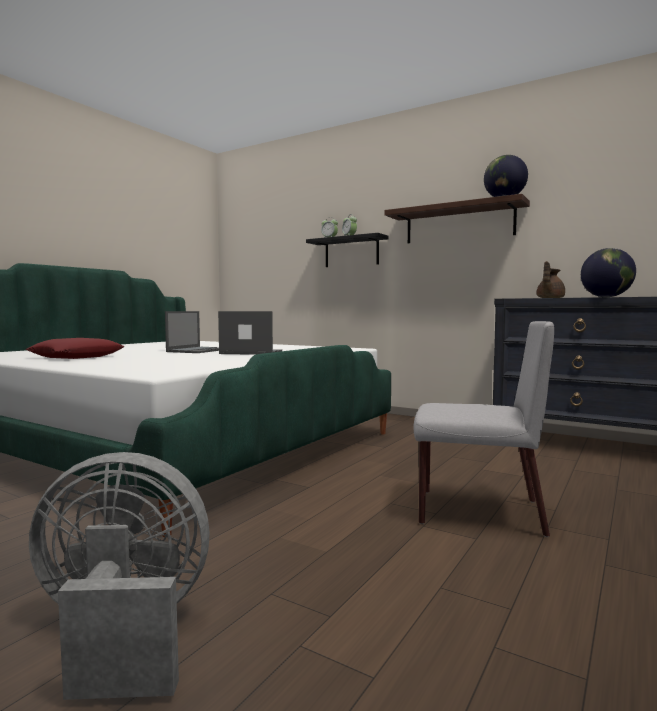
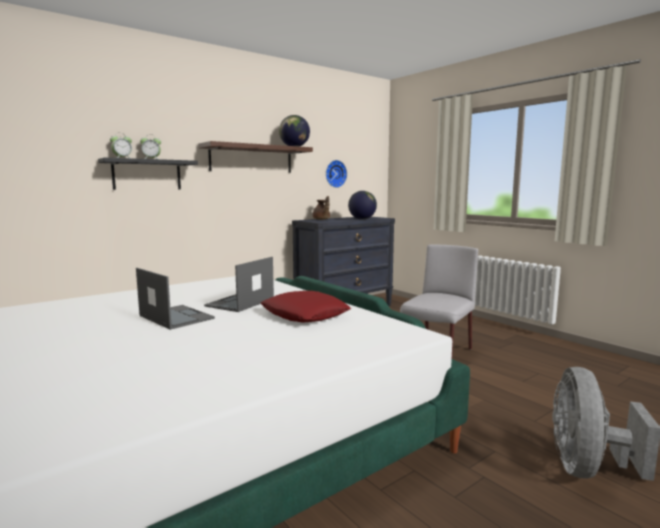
camera: 70 degrees left, 5 degrees up
red pillow [26,338,125,359] -> red pillow moved to [260,291,351,323]
none -> wall clock [326,160,347,188]

